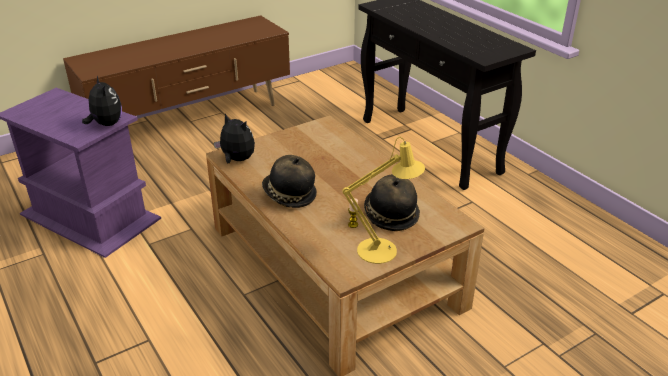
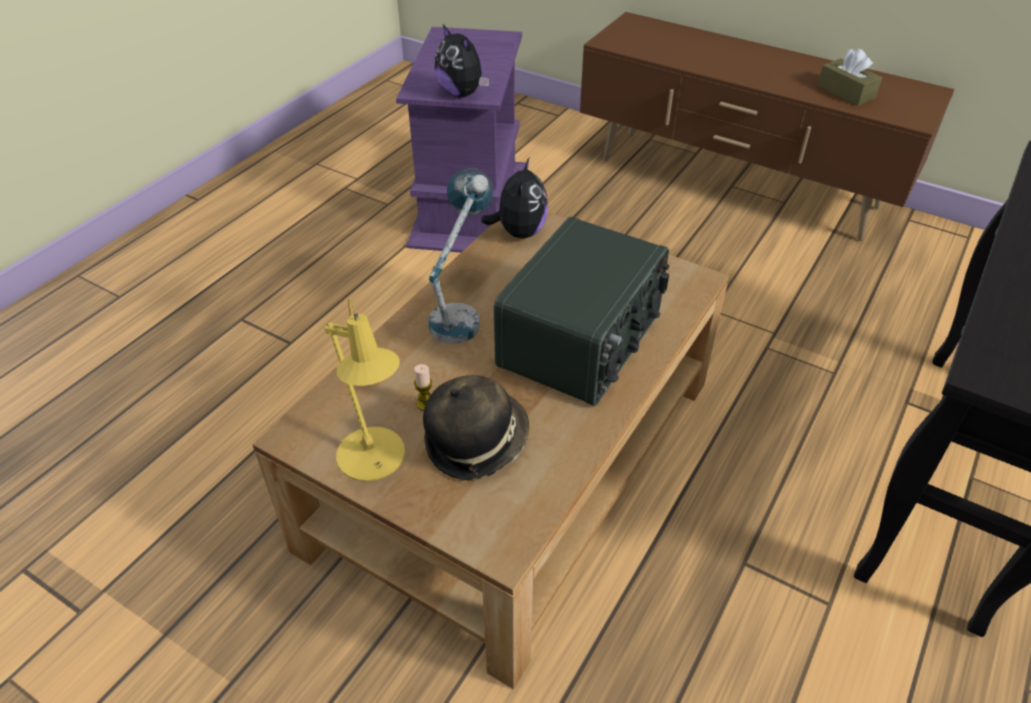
camera: 65 degrees right, 10 degrees up
plush toy [82,75,122,126] -> plush toy turned 105 degrees clockwise [435,25,489,97]
hat [262,155,317,208] -> table lamp [428,168,494,344]
none -> radio [494,217,670,406]
none -> brown tissue box [817,49,882,106]

